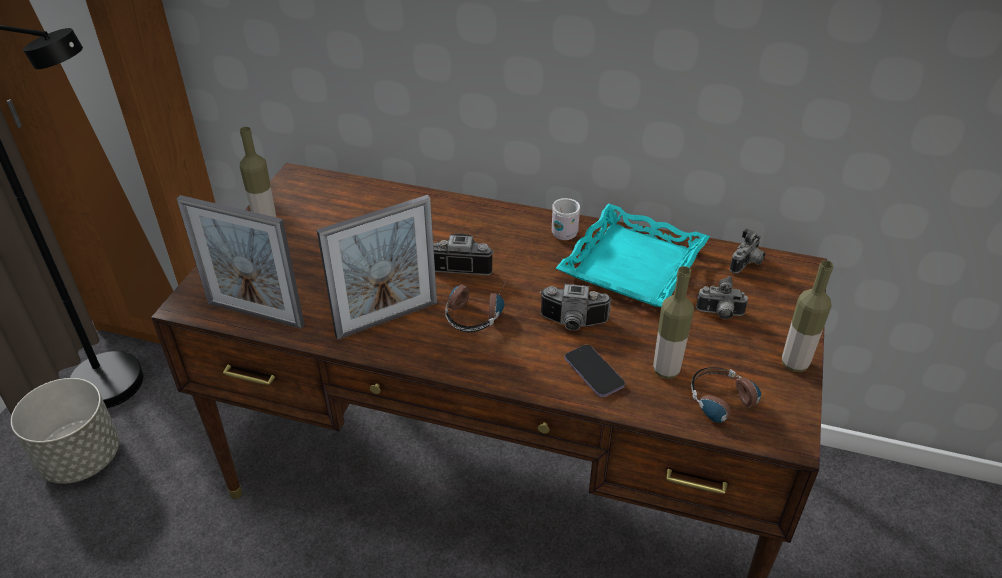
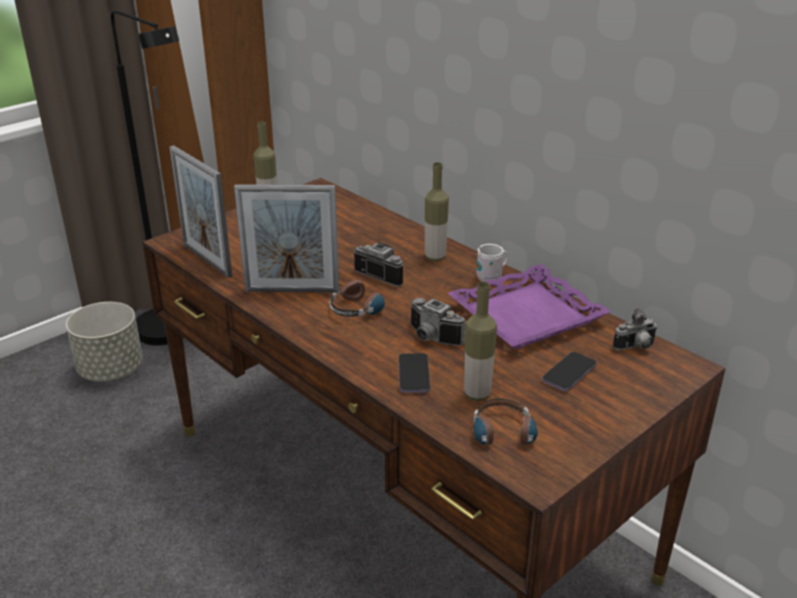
camera: 30 degrees right, 10 degrees down
turquoise tray [556,204,710,307] -> purple tray [448,264,611,349]
camera [696,276,748,319] -> phone [542,352,597,391]
bottle [782,260,834,372] -> bottle moved to [425,162,449,261]

